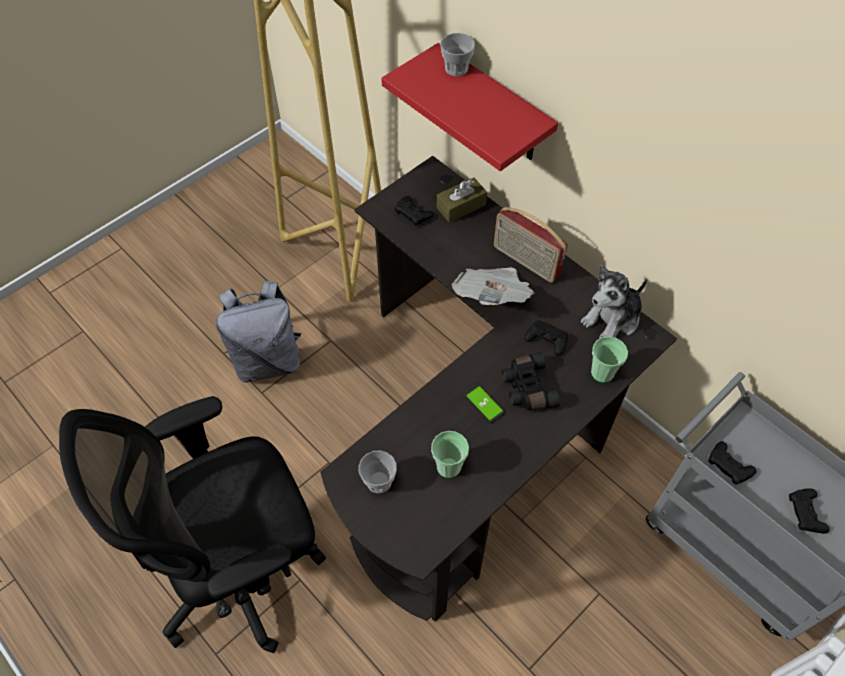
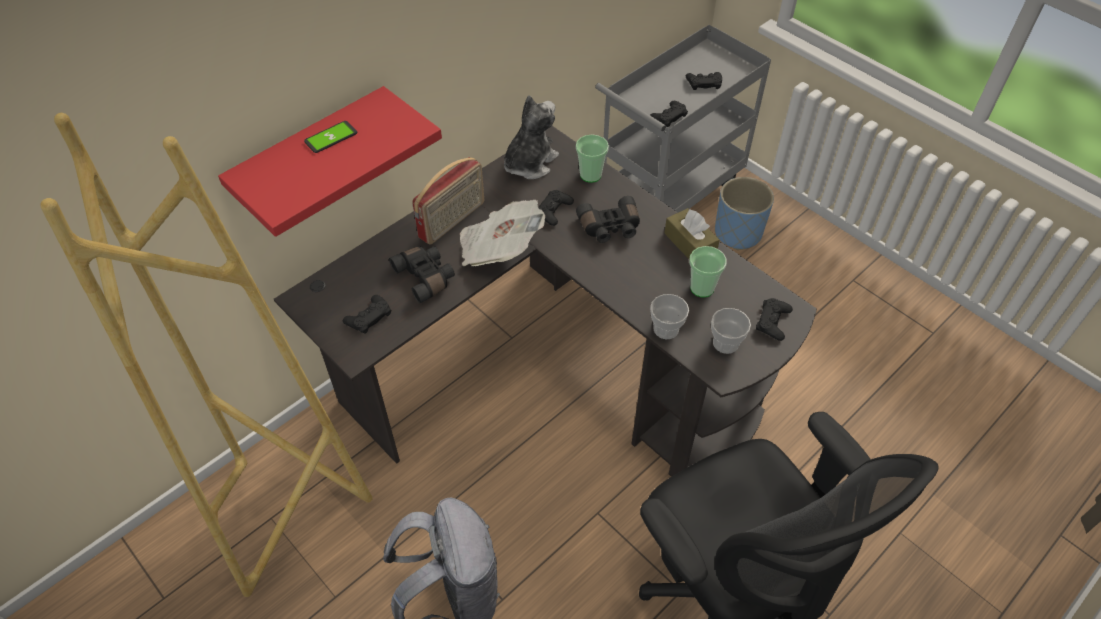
camera: 90 degrees left, 5 degrees down
brown tissue box [437,178,487,223] -> brown tissue box moved to [664,208,720,260]
cup [440,33,475,76] -> cup moved to [650,294,689,339]
phone [464,384,505,423] -> phone moved to [304,121,357,153]
plush toy [581,265,647,339] -> plush toy turned 105 degrees counterclockwise [504,95,559,179]
none -> black binoculars [389,246,455,303]
none -> blue planter [715,177,774,250]
none -> black game controller [756,298,793,341]

